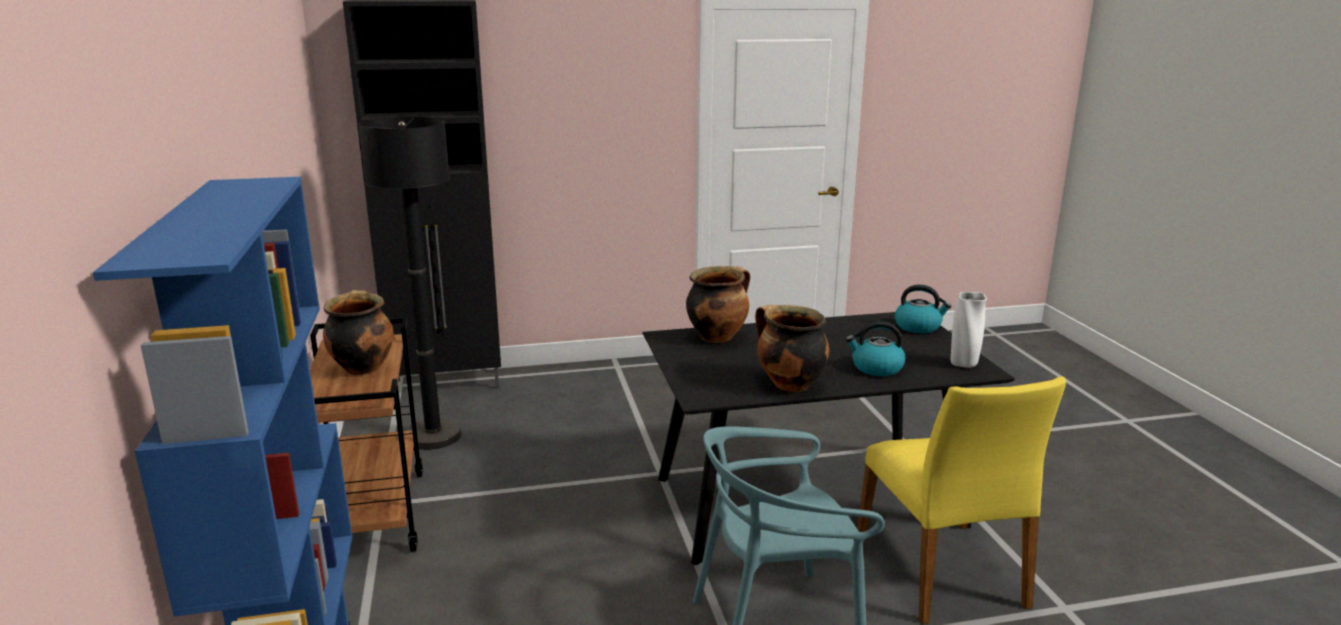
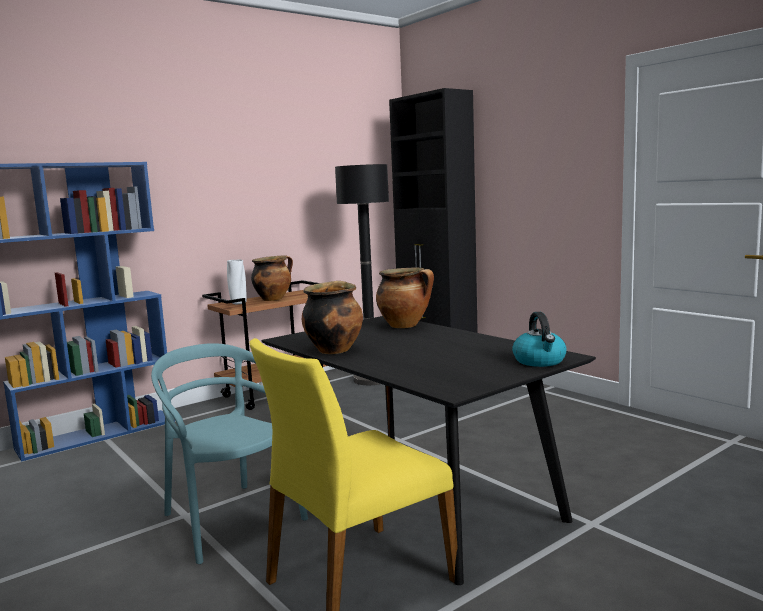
camera: 65 degrees right, 10 degrees down
kettle [846,321,906,376] -> none
white vase [951,292,987,368] -> white vase moved to [227,259,247,304]

